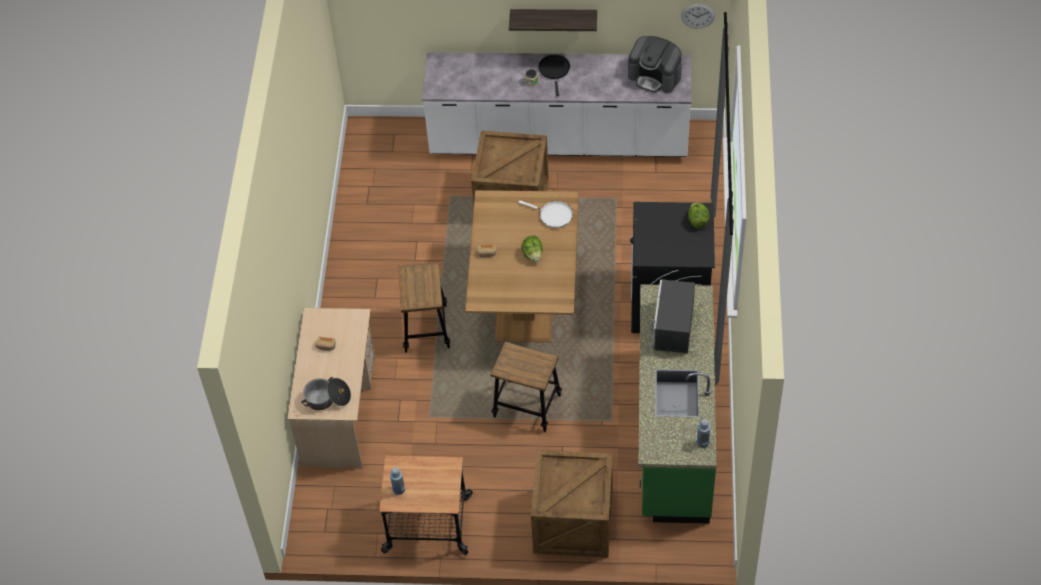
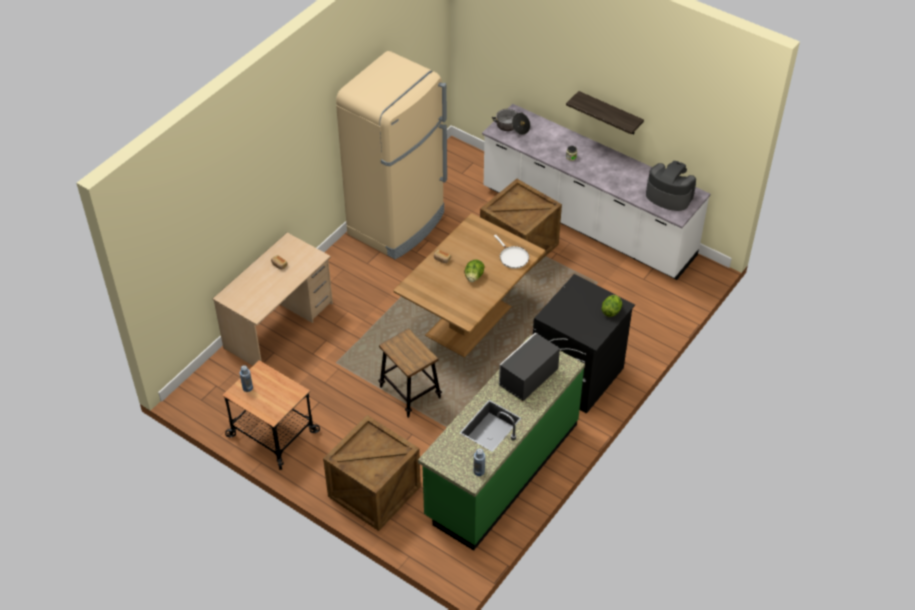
camera: 30 degrees right, 5 degrees down
cooking pot [301,377,351,410] -> cooking pot moved to [492,109,530,135]
stool [398,263,450,353] -> none
black frying pan [539,55,570,96] -> none
coffee machine [628,36,682,93] -> coffee machine turned 150 degrees clockwise [646,161,696,211]
wall clock [681,4,715,28] -> none
none -> beige fridge [336,51,447,259]

